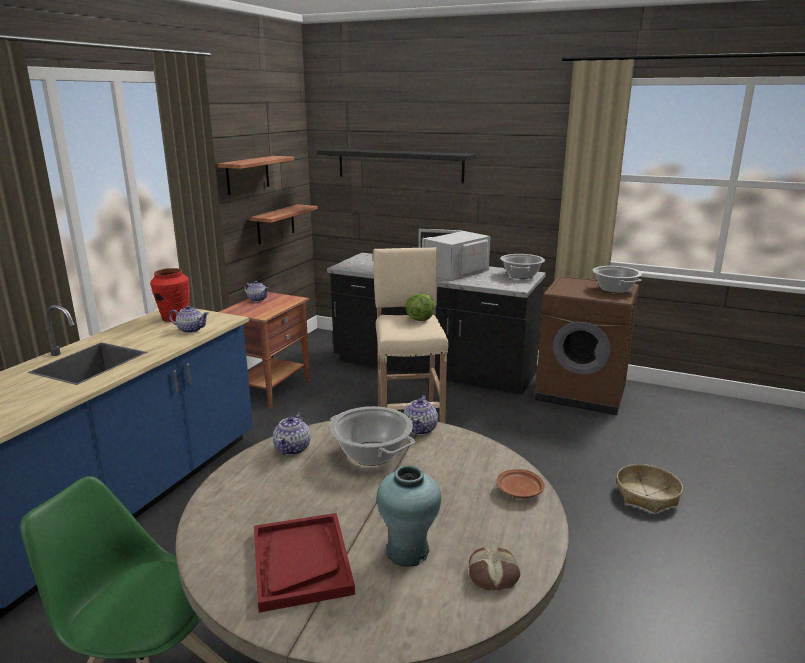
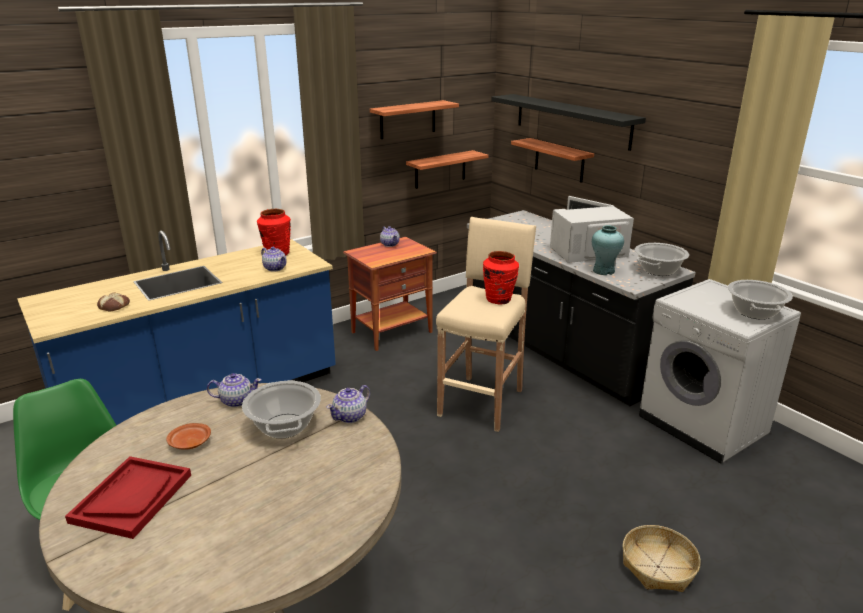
camera: 30 degrees right, 5 degrees up
teapot [273,413,310,455] -> teapot turned 135 degrees counterclockwise [207,373,262,407]
turquoise vase [377,465,441,567] -> turquoise vase moved to [592,225,624,275]
lettuce [405,294,434,321] -> red vase [483,251,519,304]
bread [469,547,520,590] -> bread moved to [97,292,130,312]
brown plate [496,469,545,499] -> brown plate moved to [166,423,211,450]
brown washing machine [535,275,639,415] -> white washing machine [639,279,801,464]
none -> shelf [511,138,594,183]

